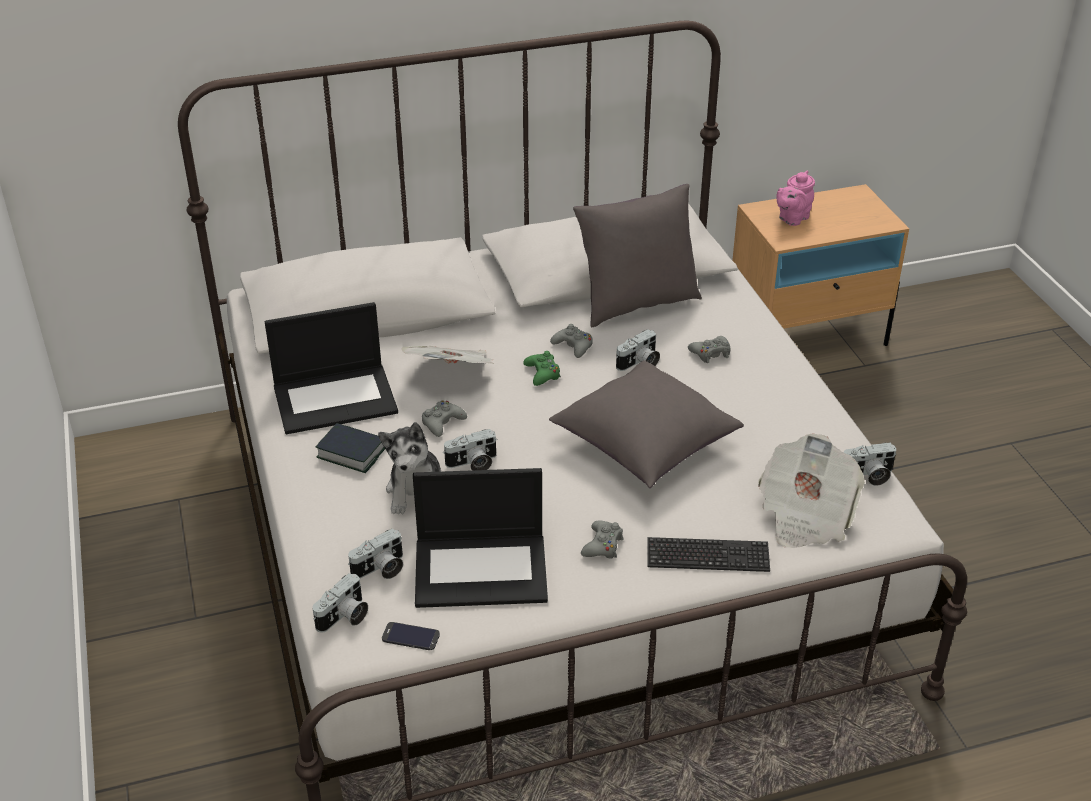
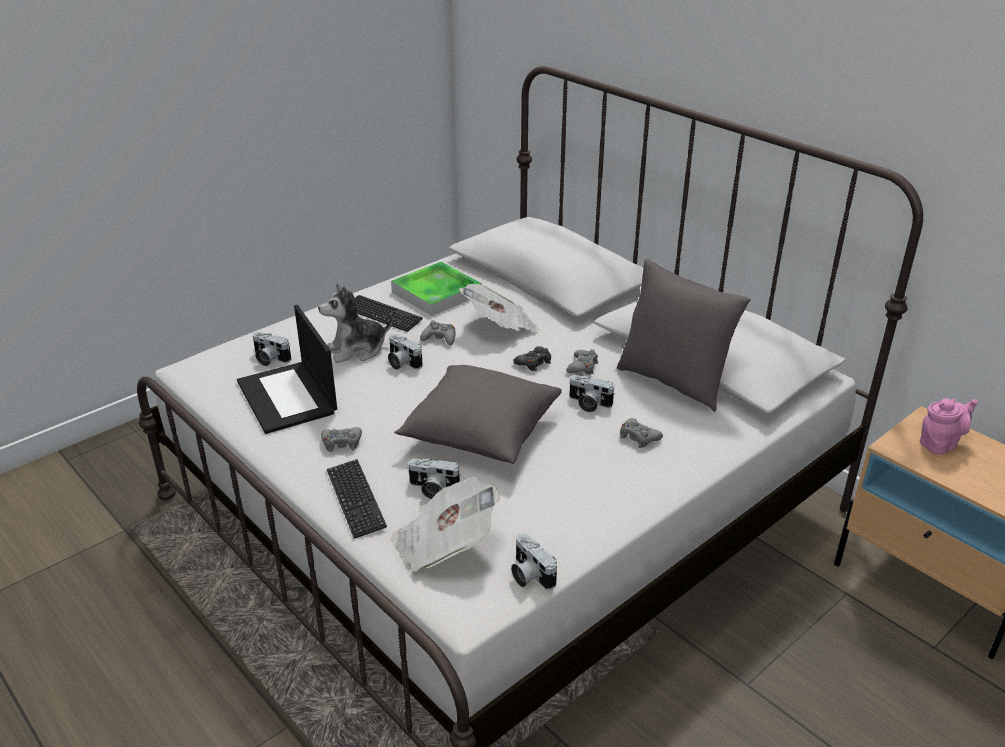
camera: 65 degrees right, 5 degrees down
laptop [265,302,398,434] -> tray [391,262,482,316]
camera [312,573,368,633] -> camera moved to [407,459,461,499]
book [316,423,385,473] -> keyboard [355,295,423,332]
phone [382,622,440,650] -> none
green game controller [523,351,561,386] -> black game controller [513,346,551,371]
pink teapot [776,171,815,226] -> pink teapot turned 135 degrees clockwise [920,398,978,455]

